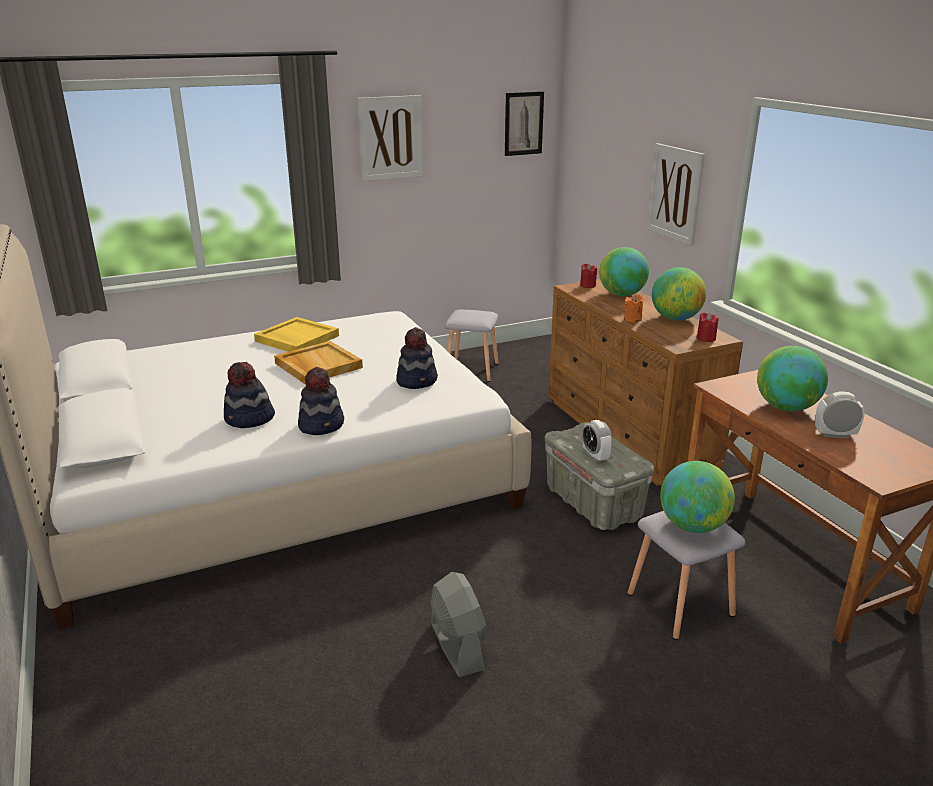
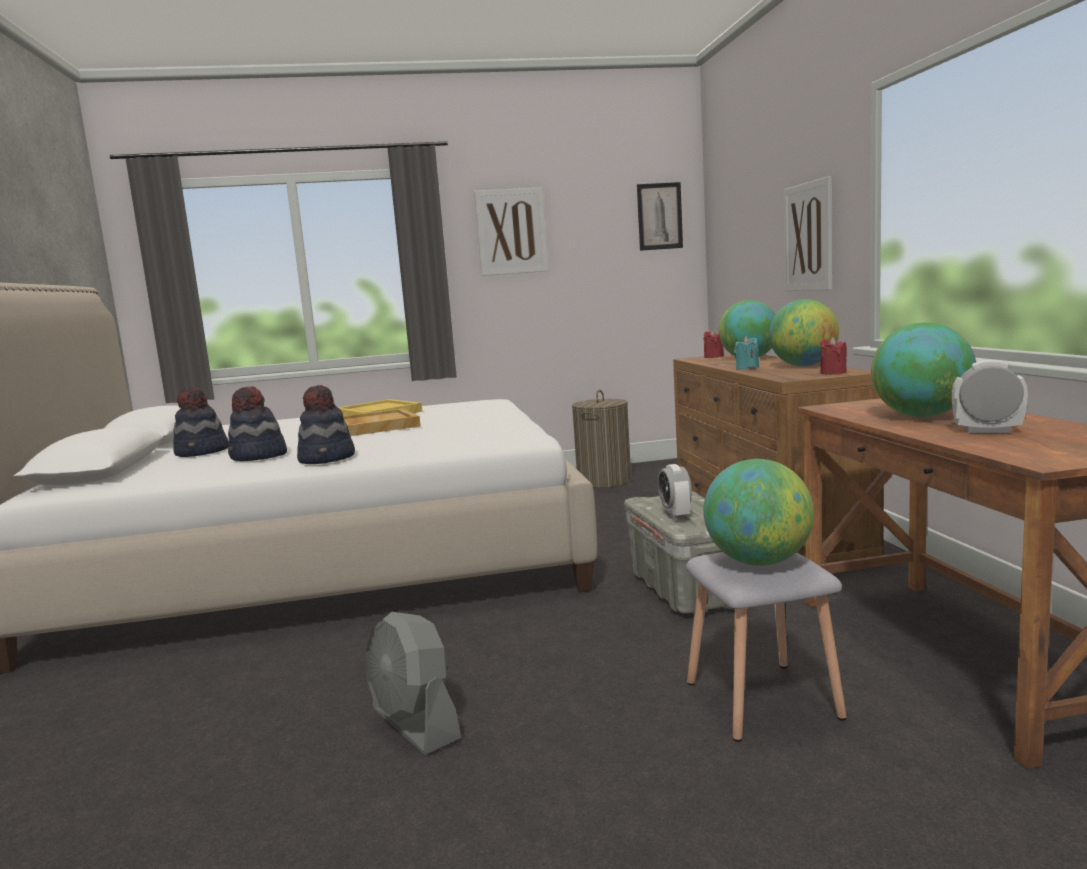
camera: 15 degrees right, 15 degrees down
hat [396,327,438,389] -> hat moved to [173,387,229,457]
grey fan [431,572,487,677] -> grey fan turned 150 degrees clockwise [366,612,461,755]
grey stool [445,309,499,382] -> laundry basket [572,390,631,488]
orange candle [624,294,643,322] -> turquoise candle [734,336,759,370]

